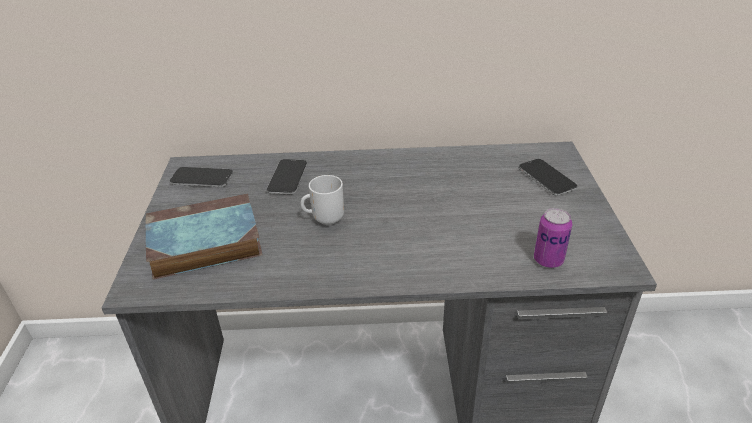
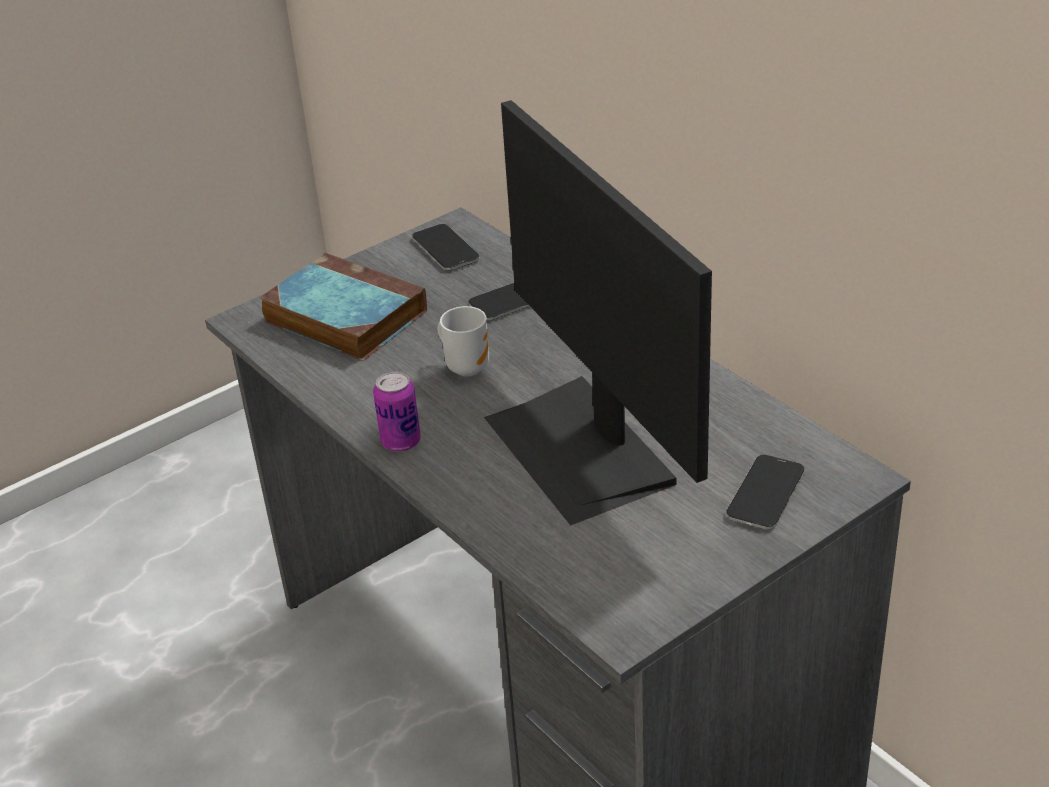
camera: 55 degrees right, 0 degrees up
can [534,208,572,268] -> can moved to [373,371,421,452]
none -> monitor [484,100,712,526]

